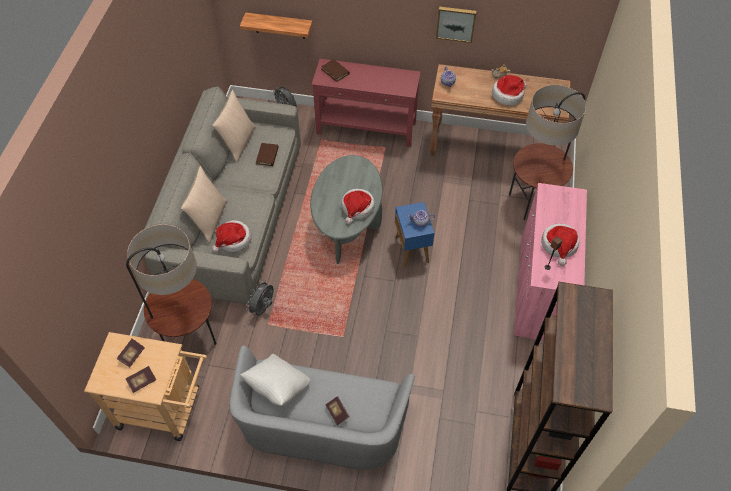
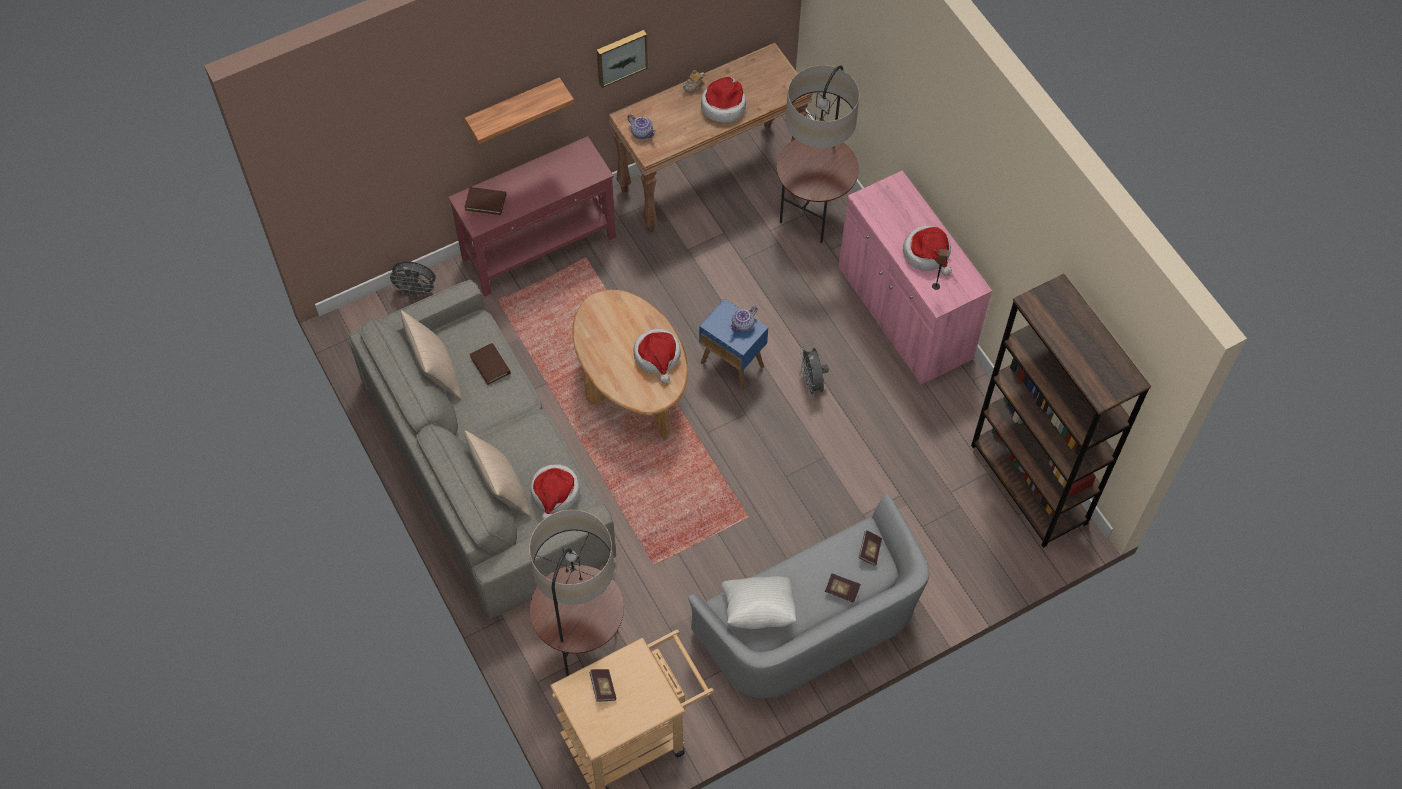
camera: 40 degrees left, 5 degrees up
book [126,366,156,393] -> book moved to [859,530,882,566]
shelf [240,12,312,39] -> shelf moved to [465,77,574,144]
grey fan [246,280,274,316] -> grey fan moved to [799,346,829,398]
grey coffee table [310,155,383,264] -> brown coffee table [573,289,688,440]

